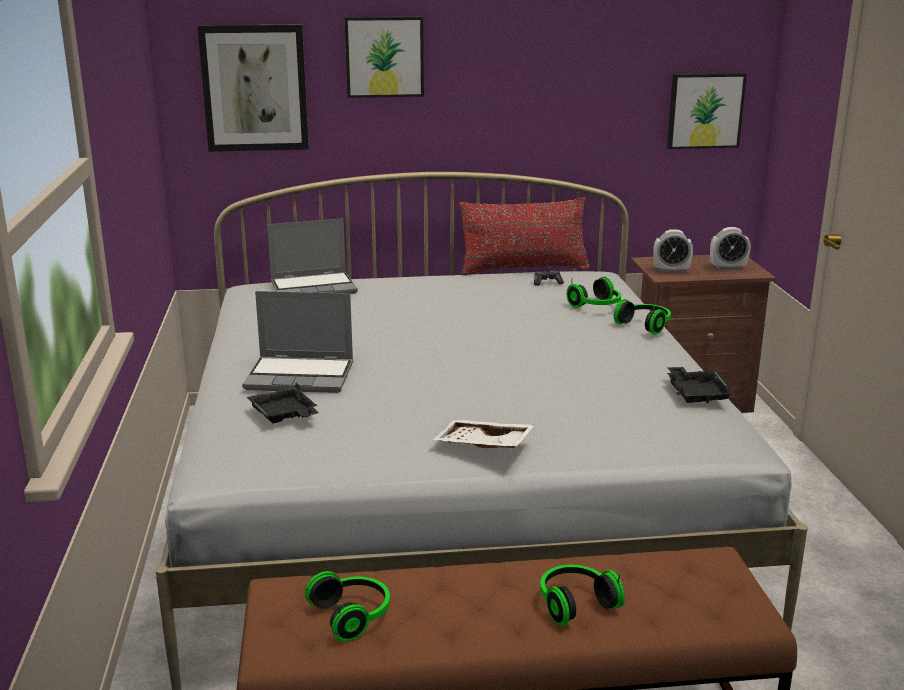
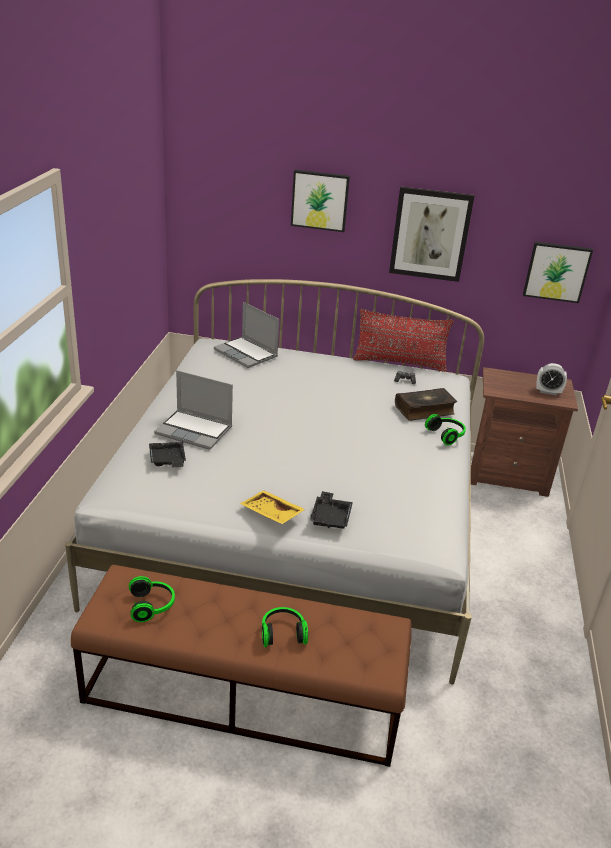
camera: 15 degrees right, 10 degrees up
picture [198,24,309,152] -> picture moved to [389,186,474,282]
laptop [267,218,358,294] -> laptop turned 45 degrees clockwise [214,302,279,368]
white tray [432,420,535,448] -> yellow tray [240,490,305,524]
headphones [566,277,621,308] -> book [395,388,457,421]
alarm clock [653,229,693,273] -> none
black tray [667,367,734,403] -> black tray moved to [310,491,353,528]

